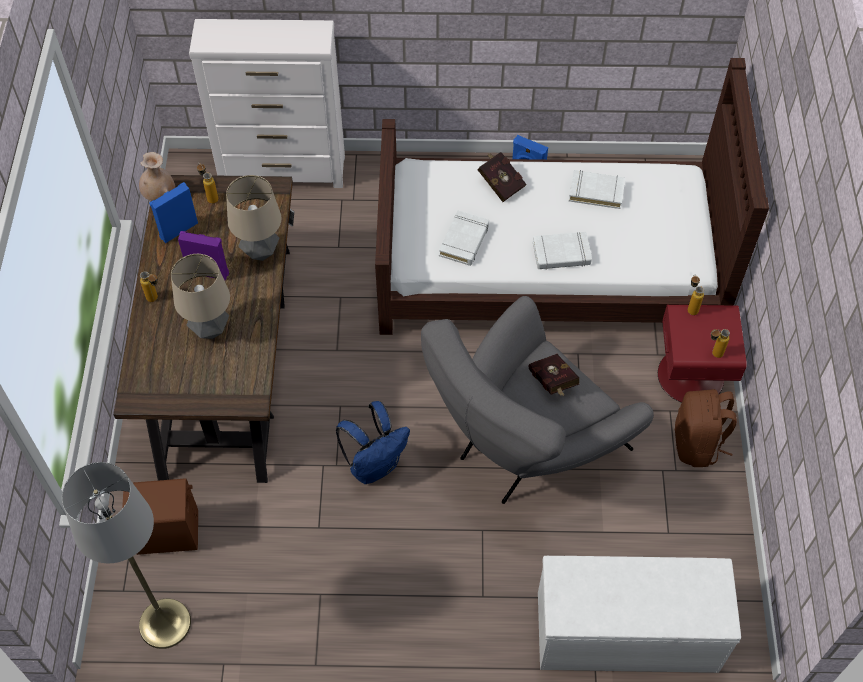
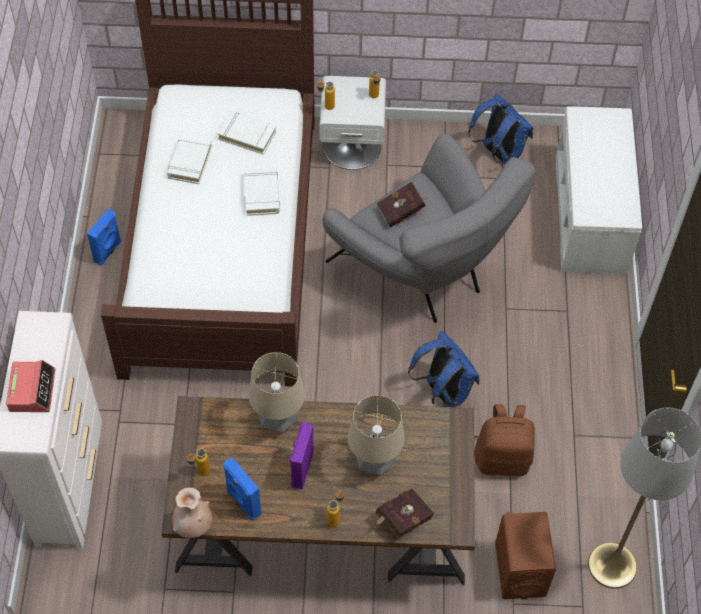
camera: 90 degrees left, 0 degrees up
white book [439,211,489,266] -> white book moved to [217,111,276,155]
red book [478,152,526,202] -> red book moved to [376,489,434,538]
red nightstand [658,305,747,403] -> white nightstand [319,76,386,170]
brown backpack [675,389,737,467] -> brown backpack moved to [474,404,535,476]
none -> alarm clock [6,360,55,412]
none -> blue backpack [468,94,533,163]

